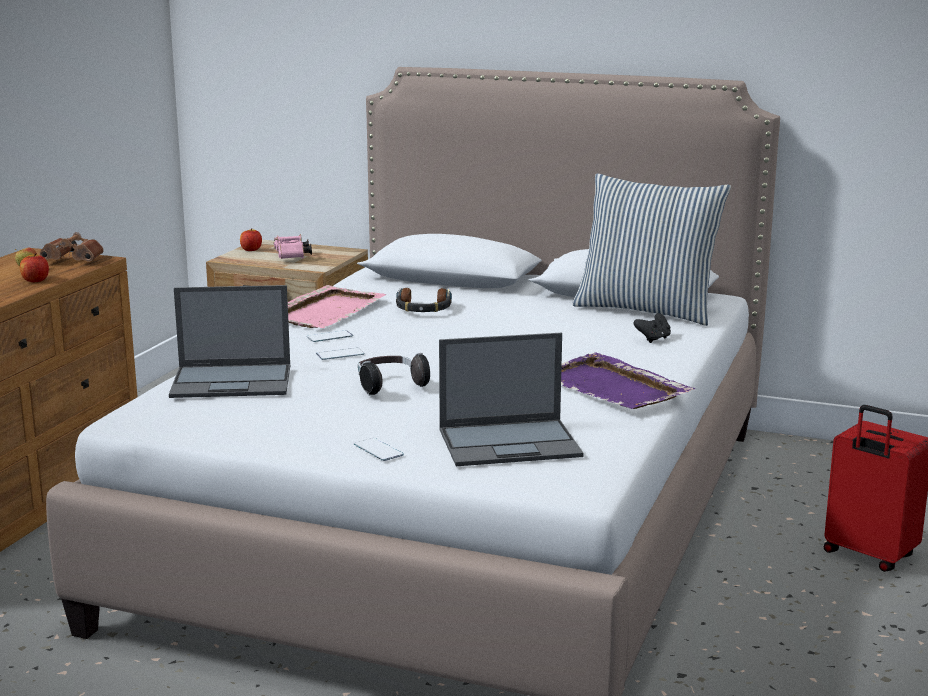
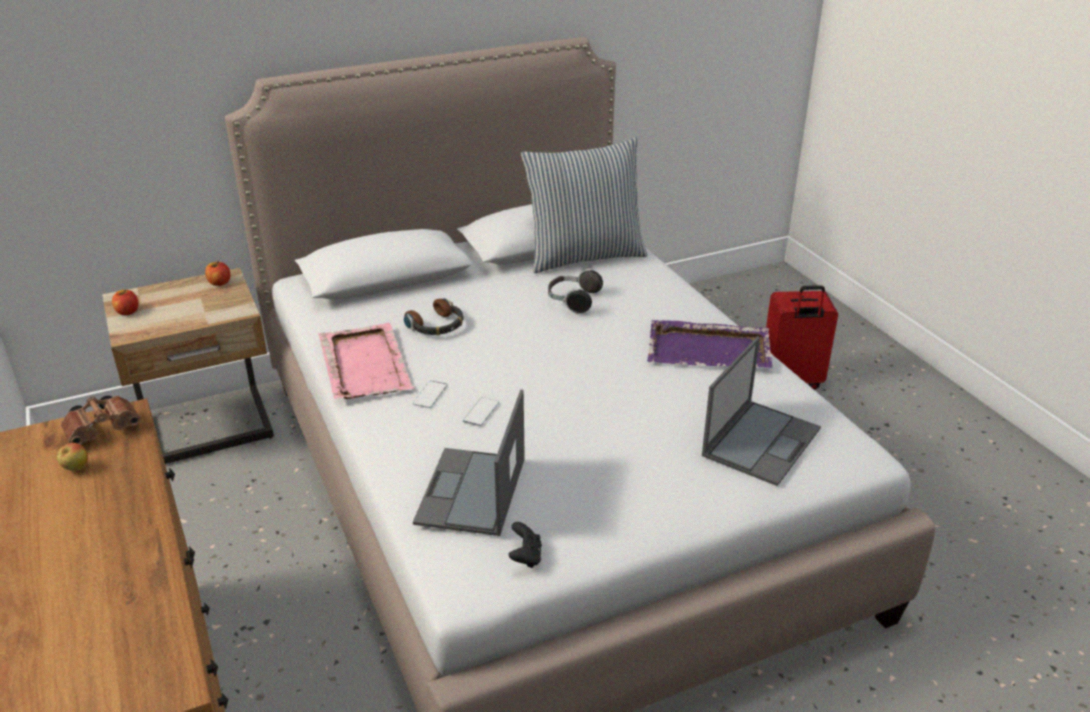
camera: 45 degrees left, 15 degrees up
apple [20,253,49,282] -> apple moved to [205,261,230,286]
laptop [169,285,290,398] -> laptop turned 150 degrees clockwise [413,389,525,536]
pink binoculars [274,234,312,259] -> none
phone [354,438,404,461] -> none
headphones [358,353,430,396] -> headphones moved to [548,269,603,314]
black game controller [633,313,671,343] -> black game controller moved to [509,522,542,568]

